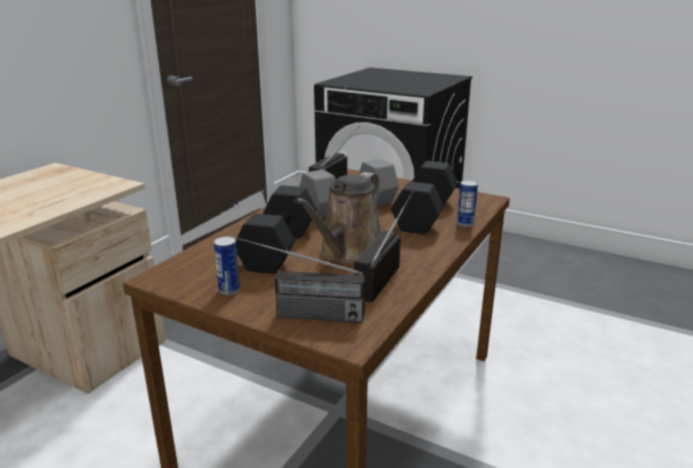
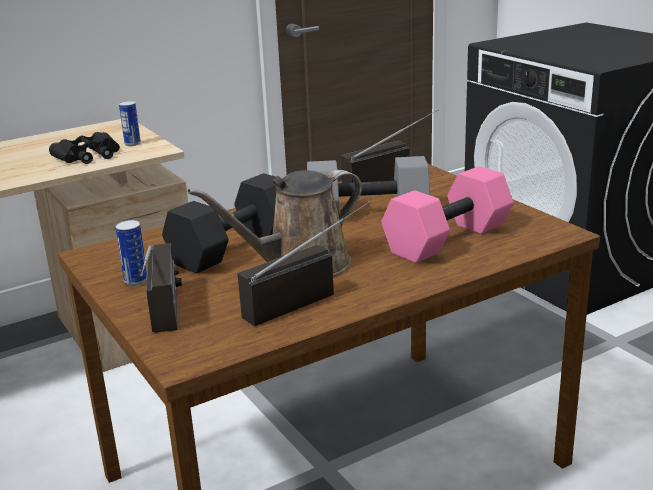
camera: 30 degrees right, 0 degrees up
radio [230,235,365,323] -> radio turned 135 degrees counterclockwise [140,243,182,332]
black dumbbell [391,161,458,234] -> pink dumbbell [381,166,513,263]
can [457,180,478,227] -> can moved to [119,101,141,146]
none -> black binoculars [49,132,120,164]

